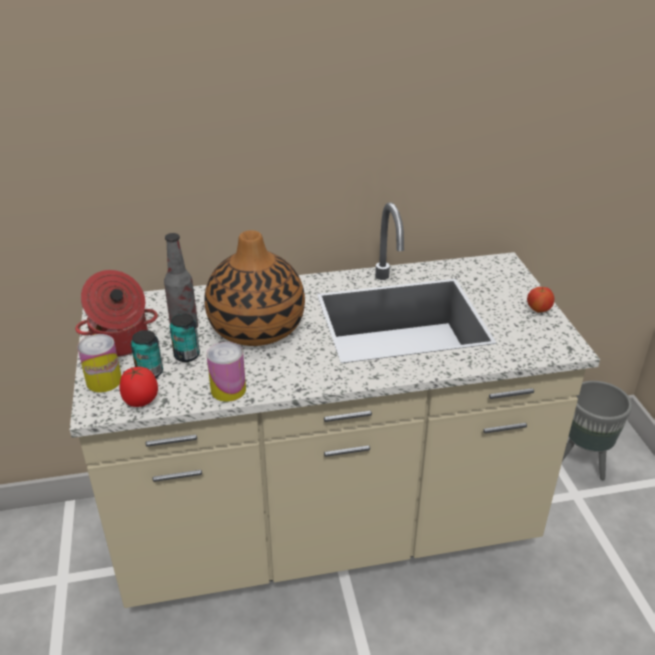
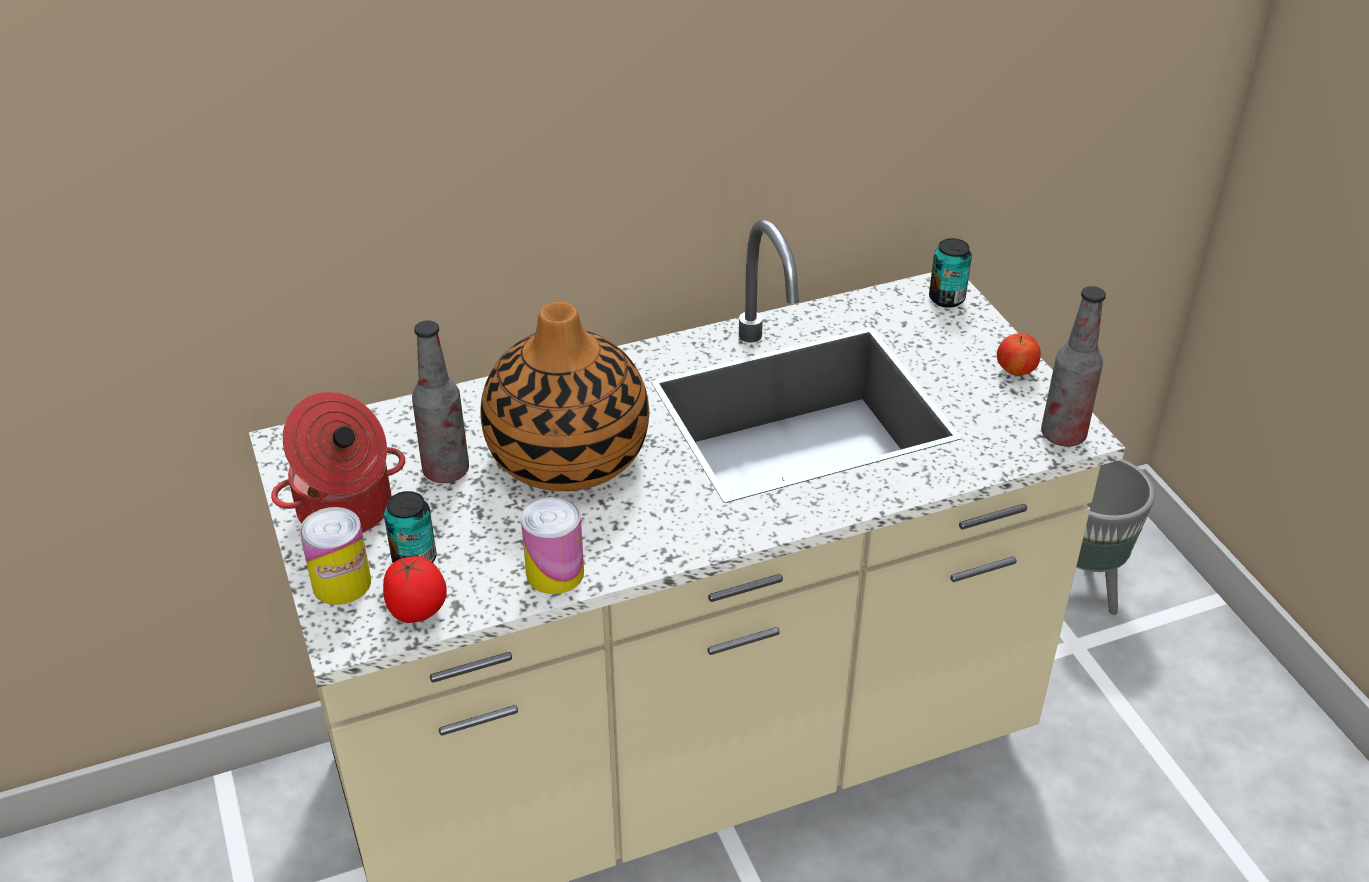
camera: 10 degrees left, 5 degrees up
can [170,314,200,362] -> can moved to [929,238,972,308]
none -> bottle [1041,286,1106,447]

